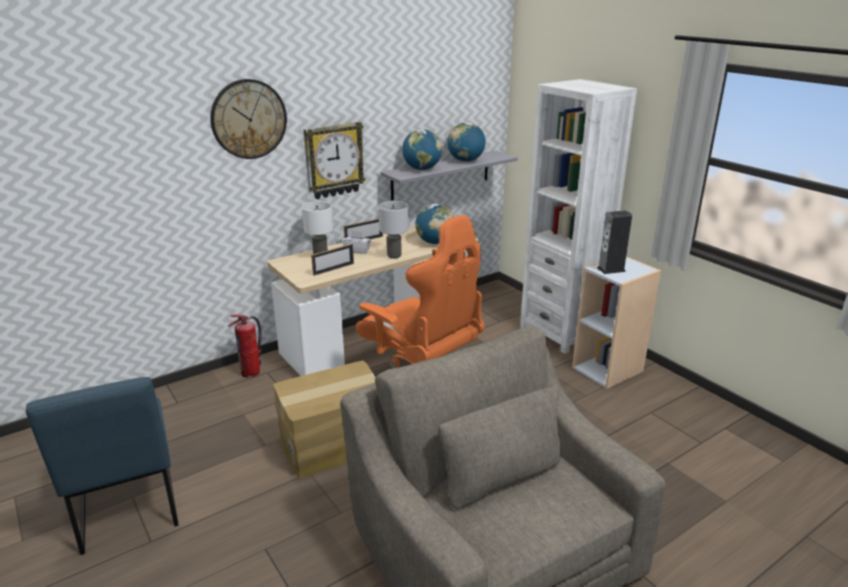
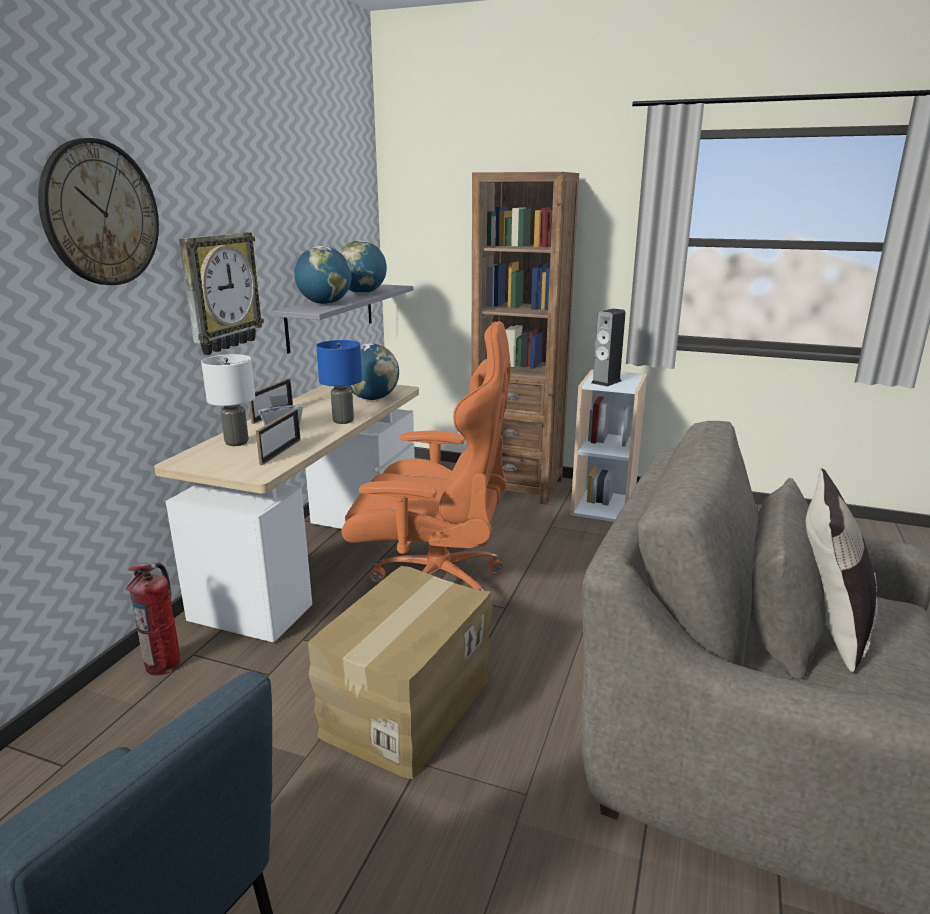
camera: 35 degrees left, 5 degrees down
white table lamp [379,201,408,259] -> blue table lamp [316,340,362,424]
white bookcase [520,79,637,354] -> brown bookcase [471,172,579,505]
none -> pillow [806,468,878,673]

